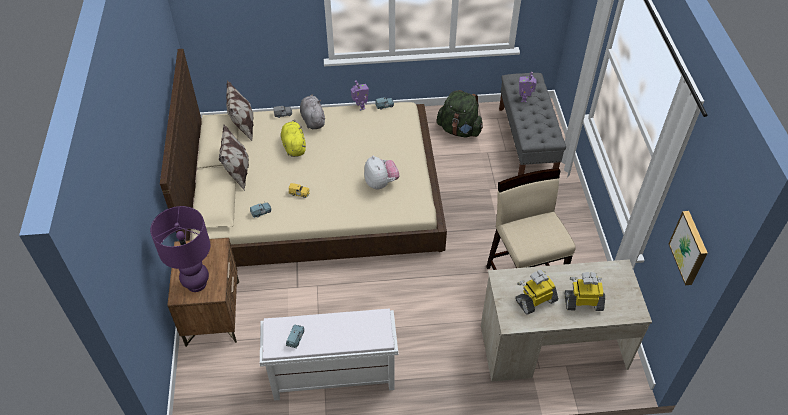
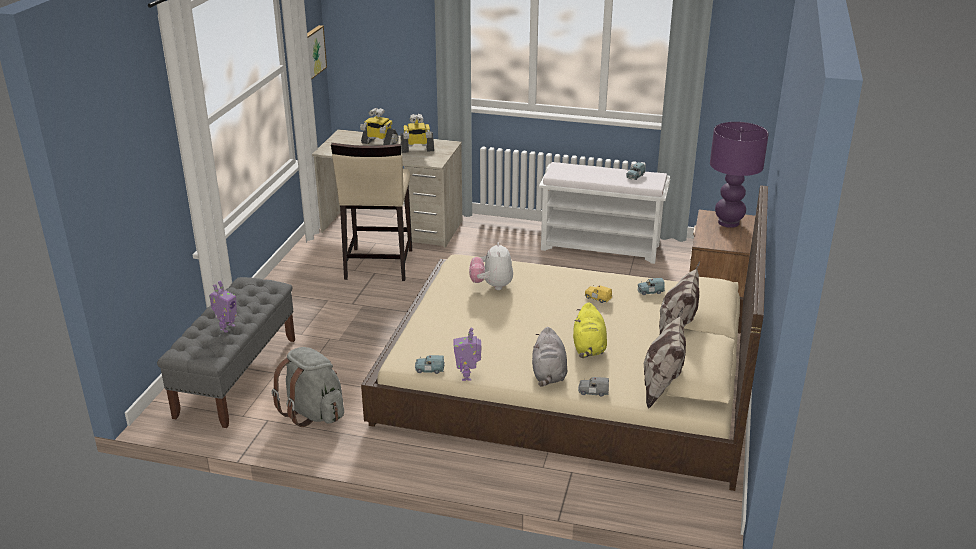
camera: 160 degrees left, 20 degrees down
green backpack [437,90,483,137] -> grey backpack [272,347,344,427]

